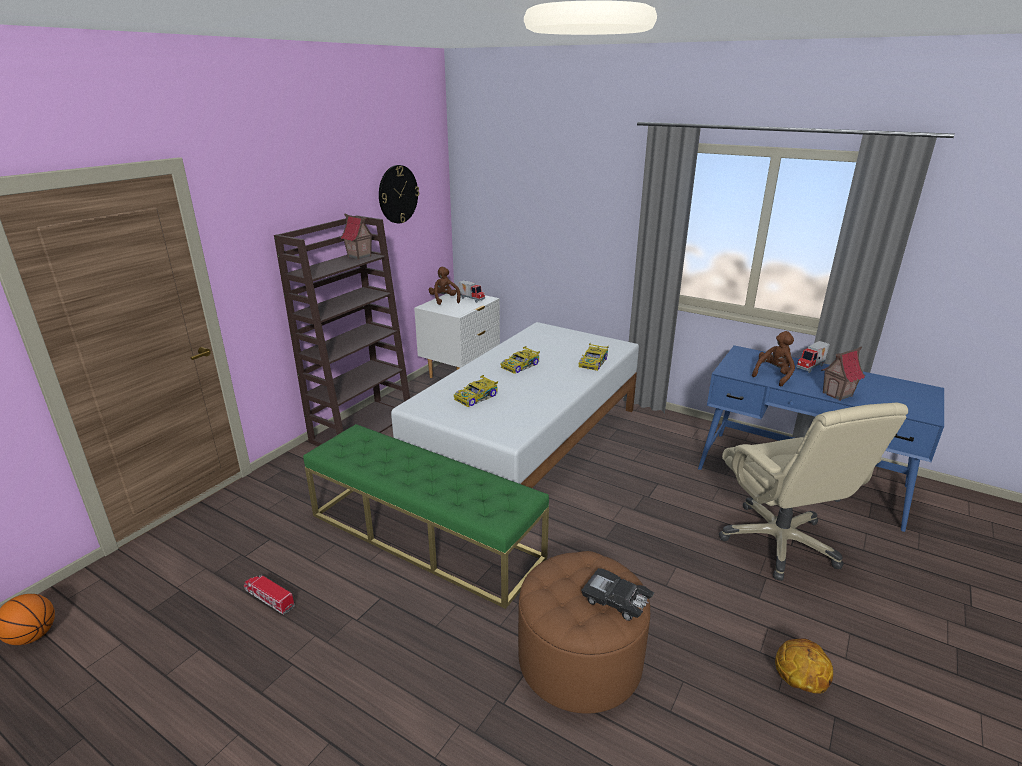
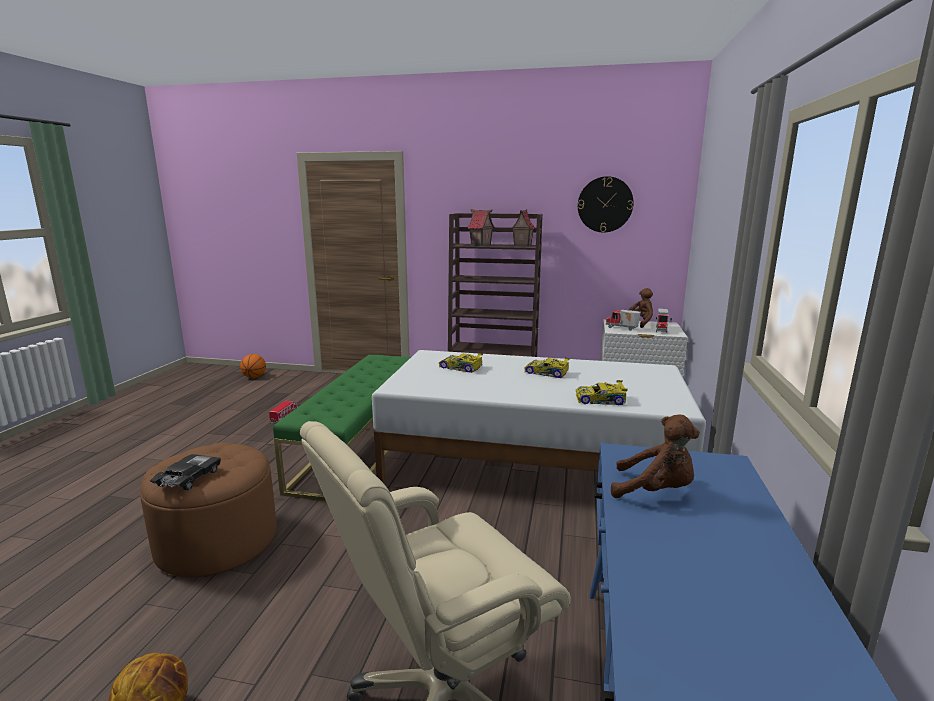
camera: 70 degrees right, 10 degrees down
toy truck [796,341,830,373] -> toy truck moved to [606,310,641,331]
toy house [821,347,865,401] -> toy house moved to [467,209,495,246]

